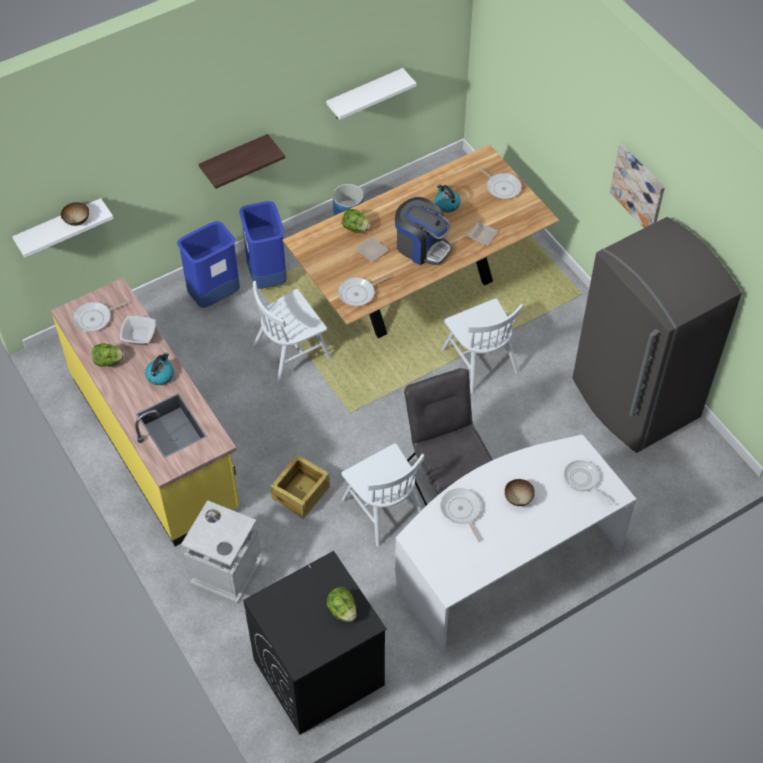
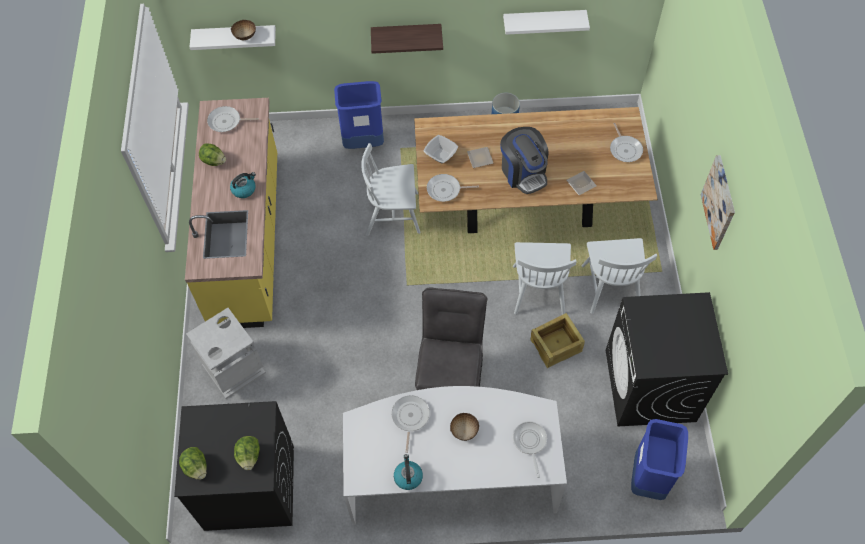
camera: 30 degrees right, 5 degrees up
bowl [120,316,156,345] -> bowl moved to [423,135,458,164]
blue trash can [239,201,287,289] -> blue trash can moved to [631,419,688,500]
crate [270,455,330,519] -> crate moved to [531,313,585,369]
lettuce [342,209,370,233] -> lettuce moved to [179,447,207,480]
white chair [342,443,424,547] -> white chair moved to [581,238,657,314]
kettle [435,184,461,213] -> kettle moved to [394,454,423,490]
grey fridge [572,217,742,453] -> black washing machine [606,292,728,426]

